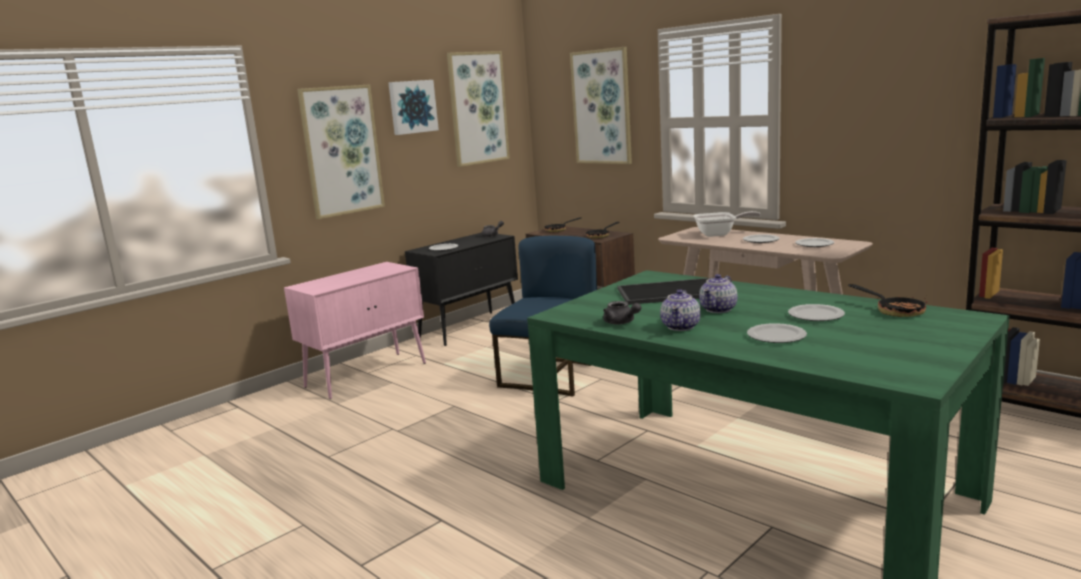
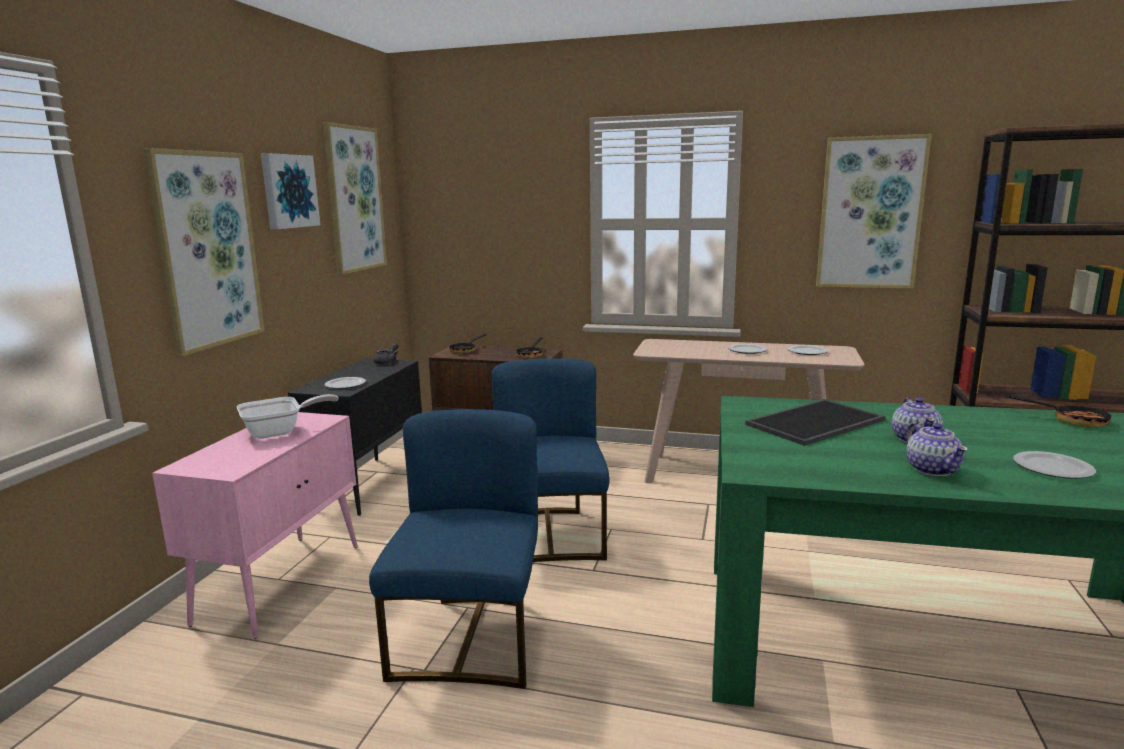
camera: 30 degrees left, 0 degrees up
picture [570,47,632,164] -> picture moved to [816,134,932,288]
grey teapot [603,301,641,324] -> none
frying pan [694,211,761,237] -> frying pan moved to [237,394,339,439]
plate [788,304,845,321] -> none
none -> blue chair [369,409,538,689]

